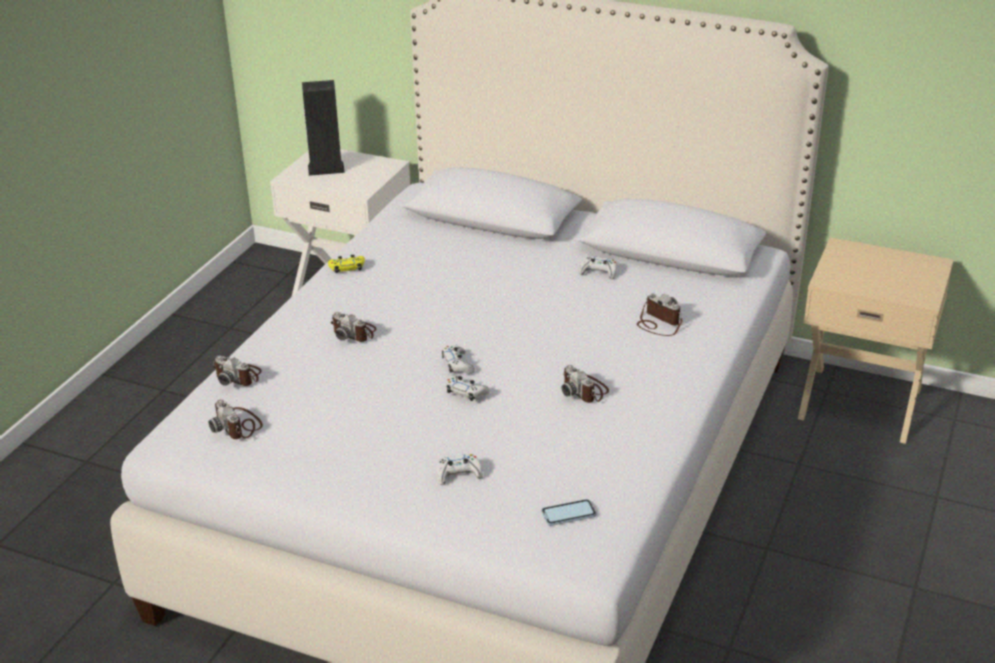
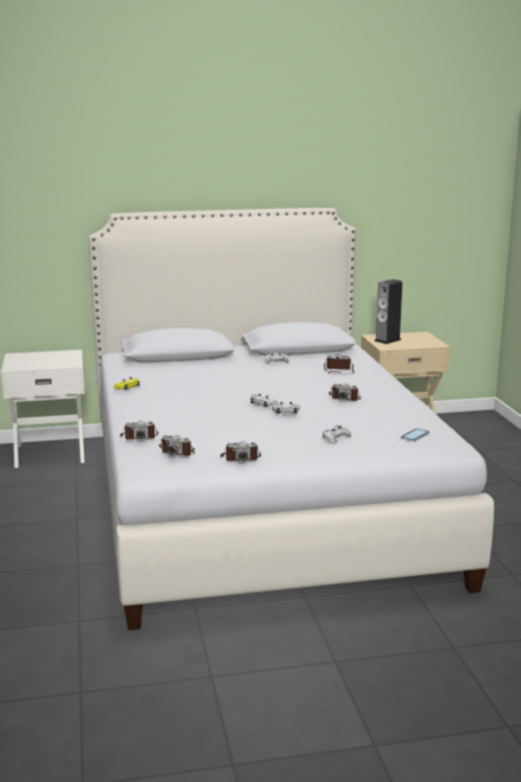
camera: 35 degrees left, 15 degrees down
speaker [302,80,345,176] -> speaker moved to [374,279,403,344]
camera [330,312,377,342] -> camera moved to [220,441,261,461]

